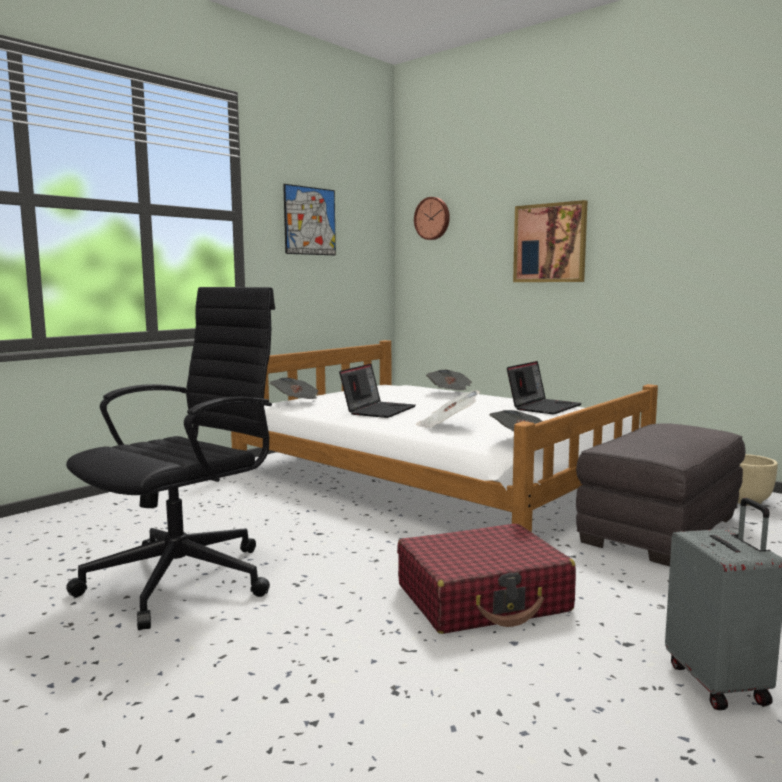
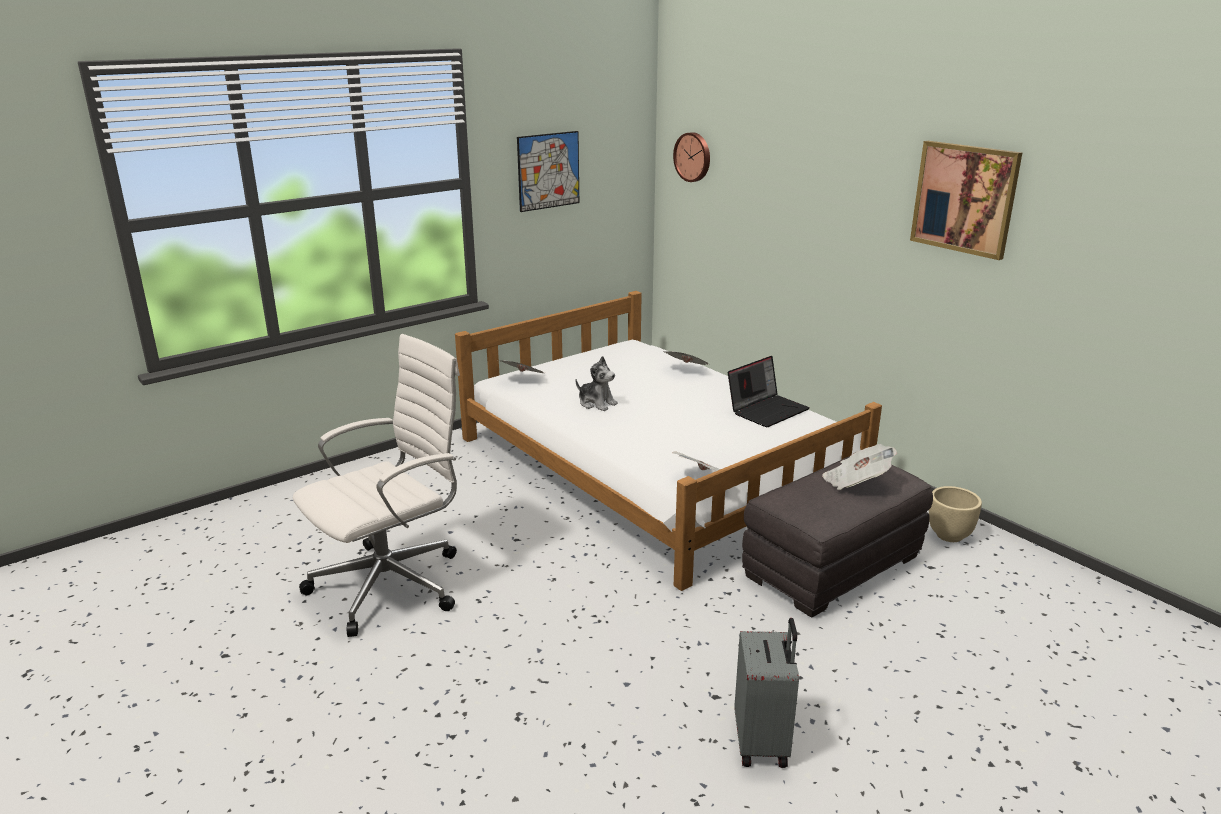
camera: 10 degrees right, 15 degrees up
black office chair [66,287,275,630] -> white office chair [293,334,460,637]
laptop [339,364,416,418] -> plush toy [575,356,618,411]
red suitcase [397,524,576,634] -> none
newspaper [416,390,480,428] -> newspaper moved to [822,444,897,490]
picture [513,200,588,282] -> picture moved to [910,141,1022,260]

